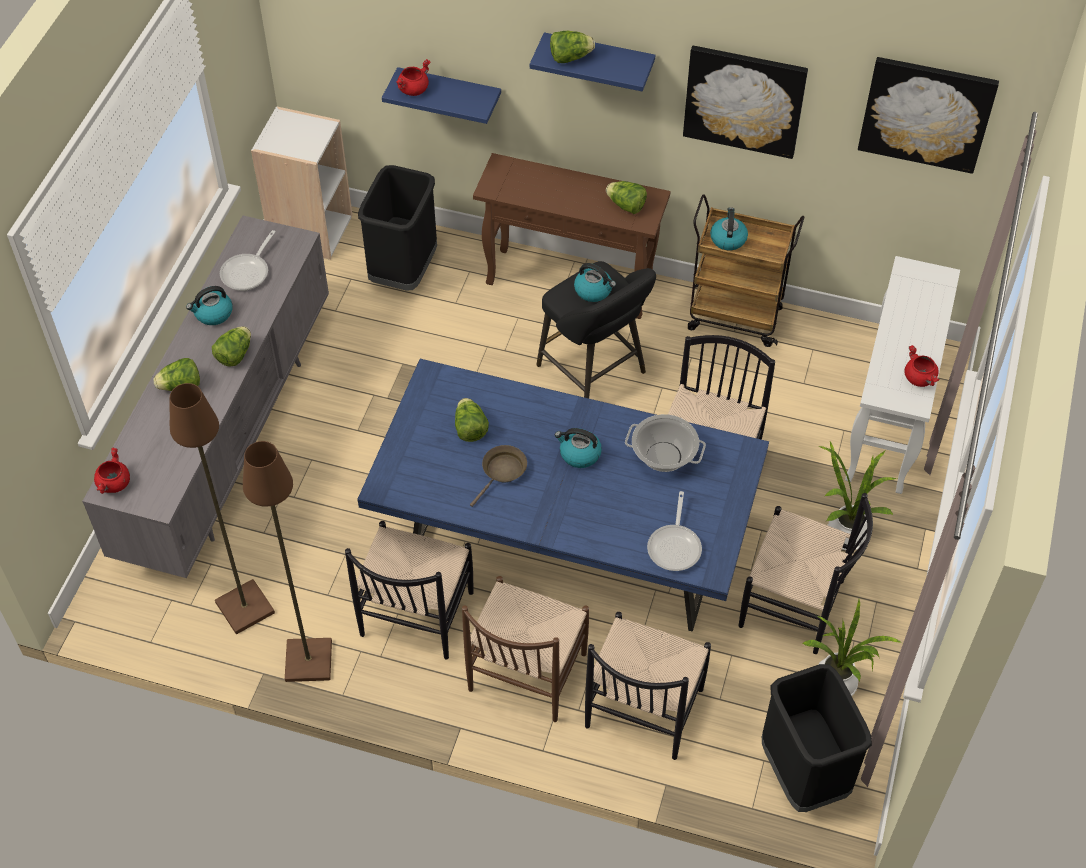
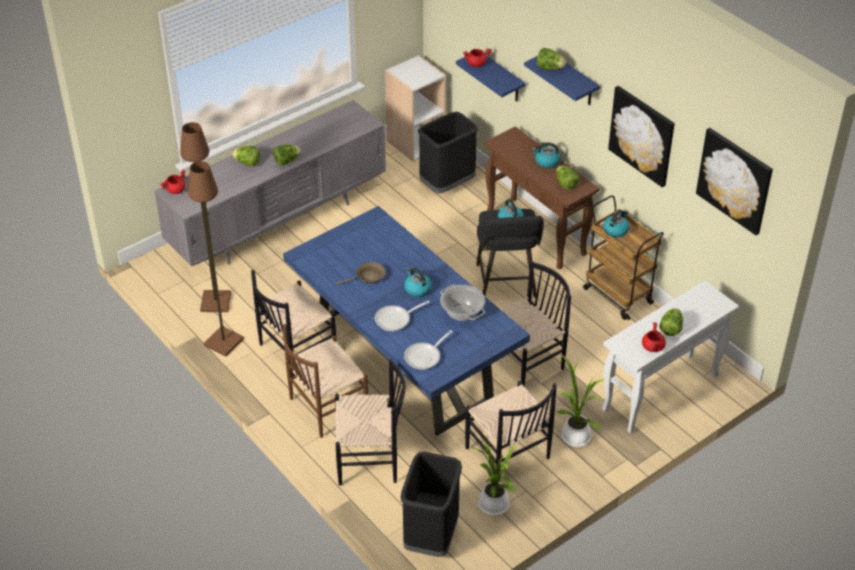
camera: 35 degrees right, 10 degrees down
kettle [186,286,233,325] -> kettle moved to [532,142,560,168]
frying pan [220,230,276,291] -> frying pan moved to [375,301,430,331]
lettuce [455,398,489,442] -> lettuce moved to [659,308,683,336]
black chair [585,612,711,760] -> black chair turned 150 degrees counterclockwise [335,359,406,486]

